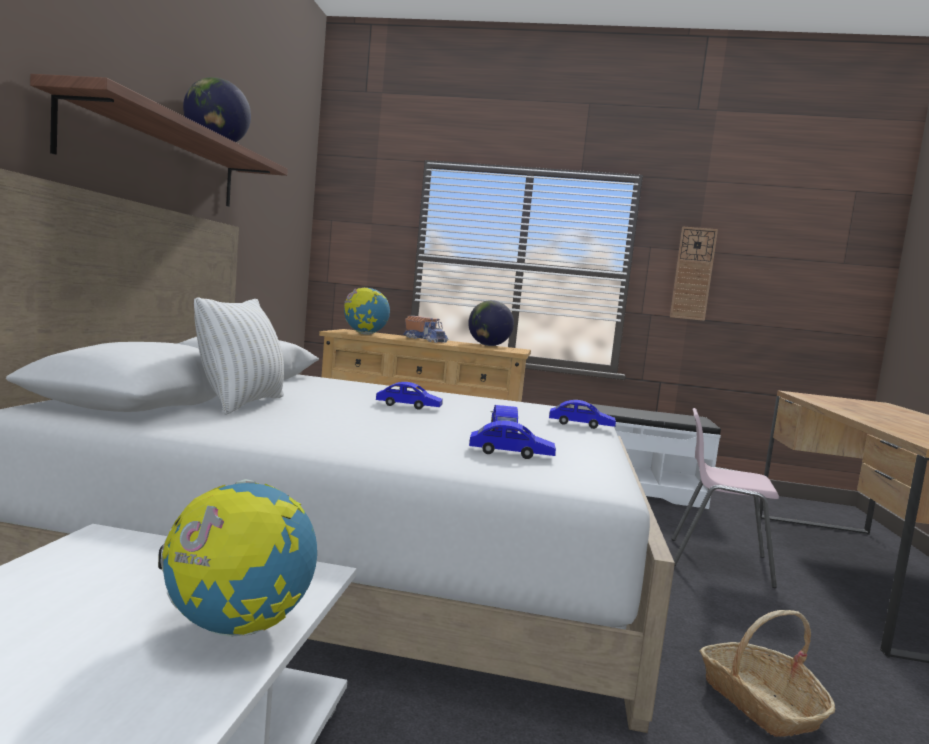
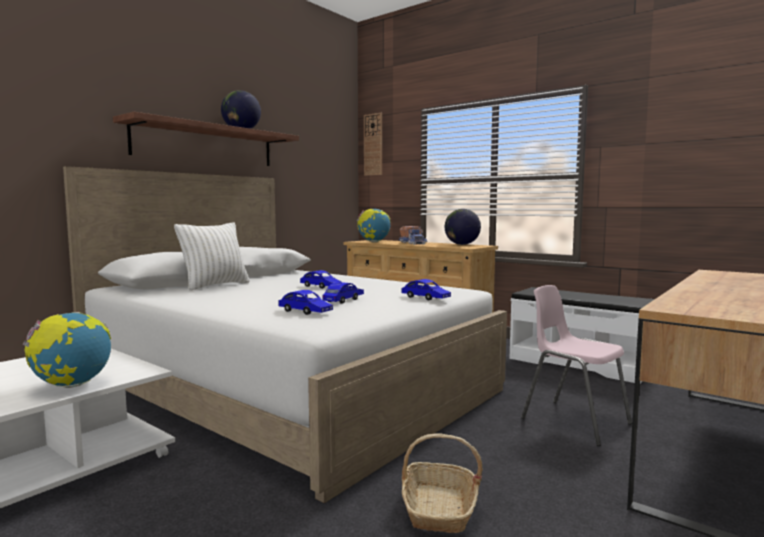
camera: 30 degrees right, 0 degrees up
wall clock [670,227,718,321] -> wall clock moved to [364,113,382,176]

